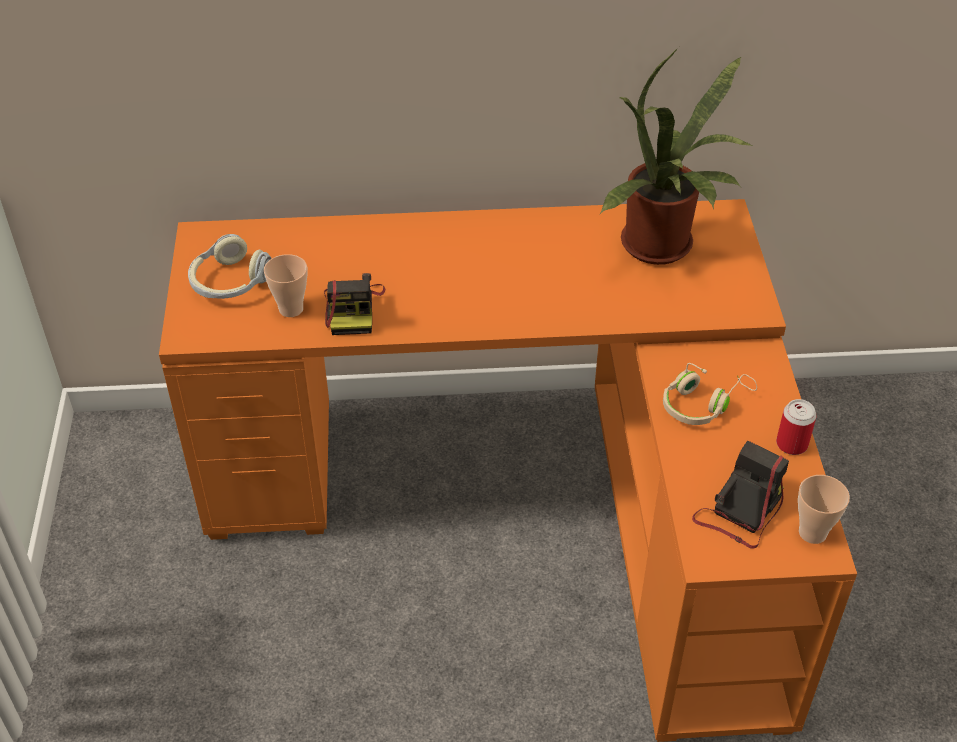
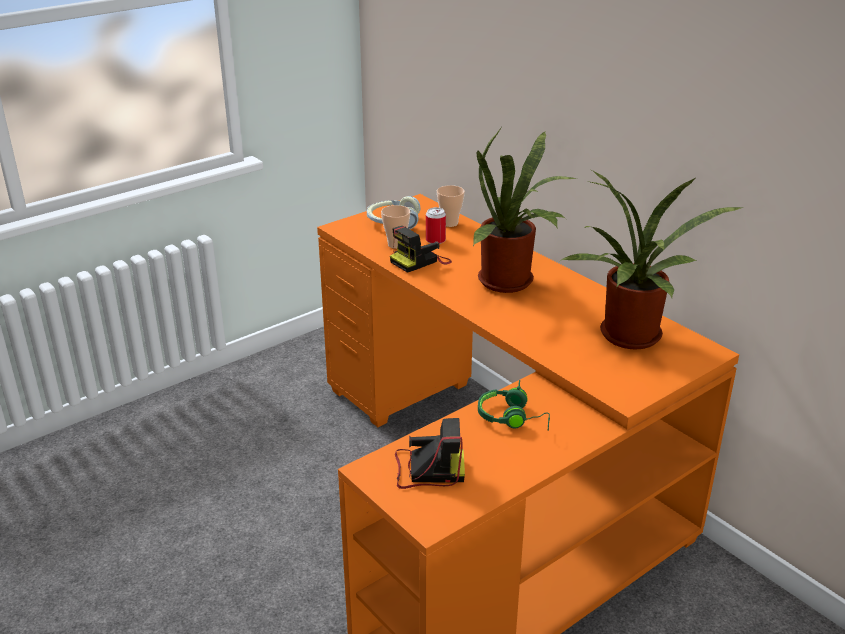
camera: 55 degrees right, 15 degrees down
beige headphones [663,363,757,425] -> green headphones [478,380,550,430]
can [776,399,817,455] -> can moved to [426,207,446,244]
cup [798,475,850,544] -> cup moved to [437,185,465,227]
none -> potted plant [473,128,577,293]

